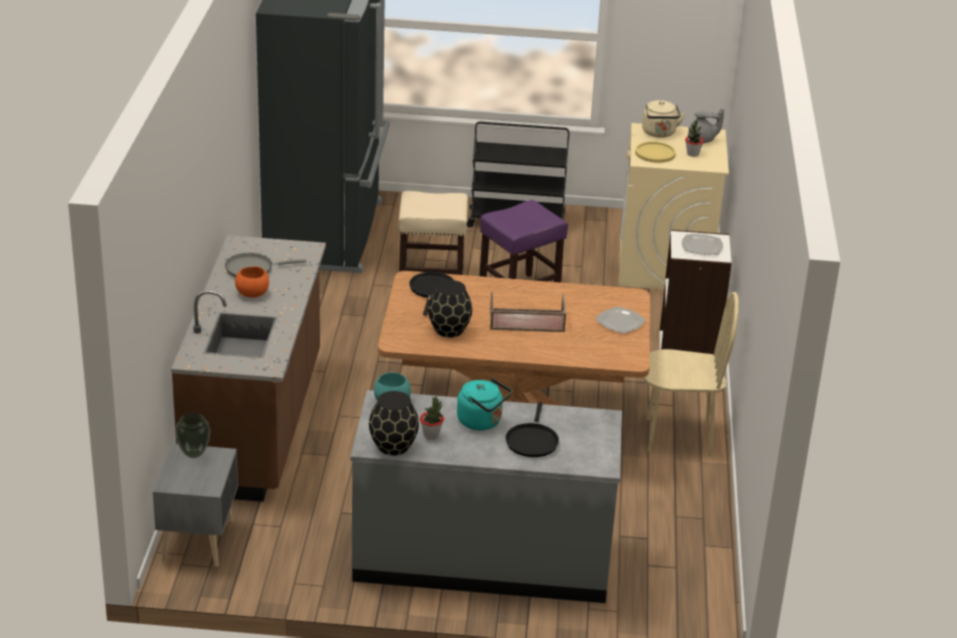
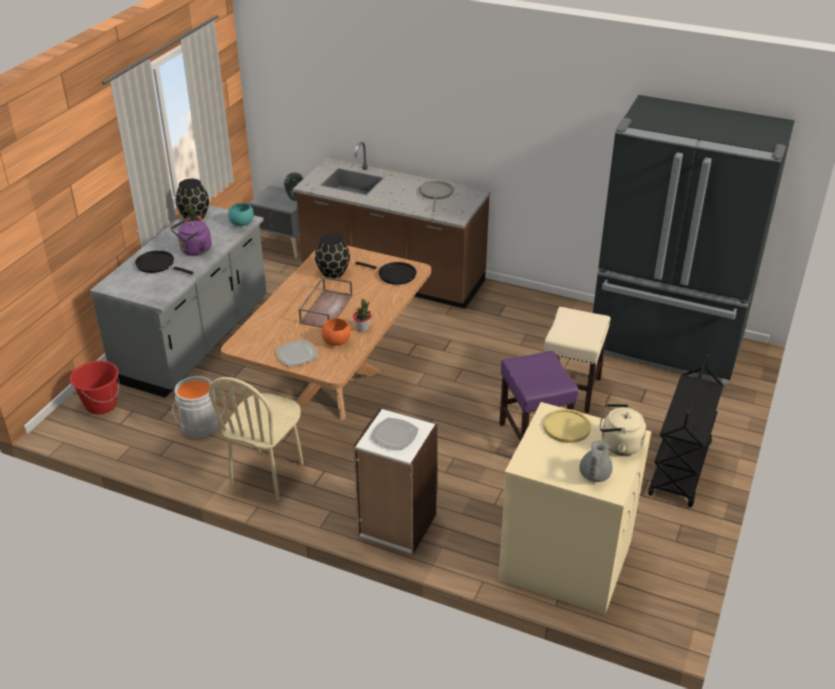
camera: 110 degrees right, 5 degrees up
orange bowl [235,266,269,298] -> orange bowl moved to [321,318,351,346]
turquoise kettle [457,378,512,430] -> purple kettle [171,219,212,256]
potted plant [685,118,704,157] -> potted plant moved to [353,299,371,332]
none -> red bucket [70,361,119,415]
none -> grey bucket [172,376,225,438]

